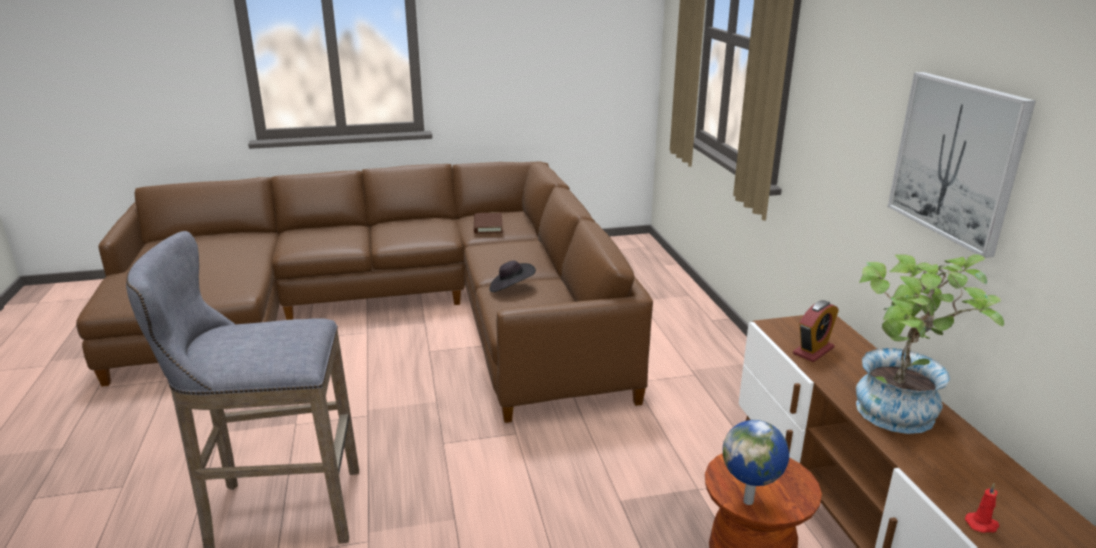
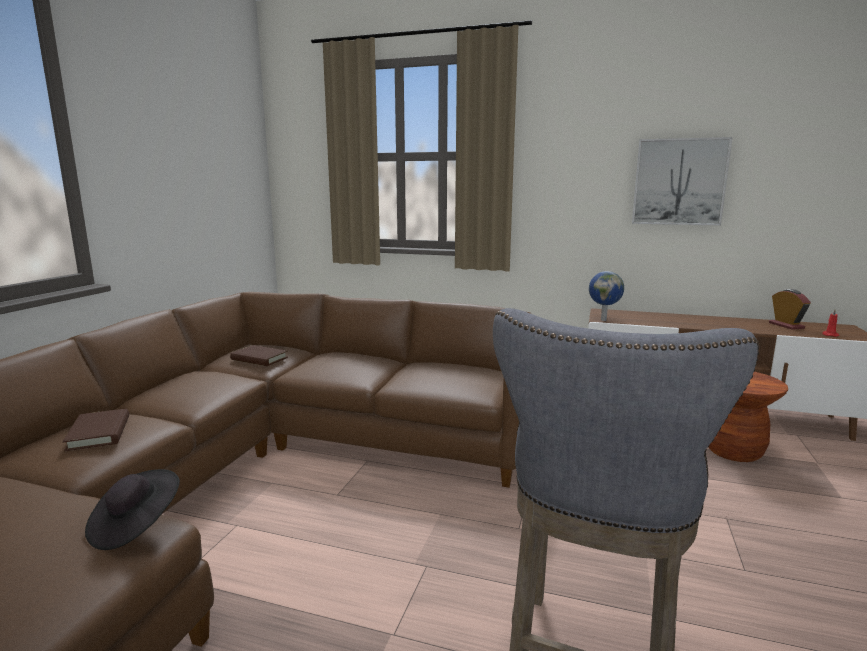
camera: 60 degrees left, 10 degrees down
black hat [489,261,536,292] -> black hat moved to [85,469,180,550]
globe [723,420,789,505] -> globe moved to [589,271,624,321]
alarm clock [793,300,839,362] -> alarm clock moved to [769,289,811,330]
potted plant [856,254,1004,434] -> none
none -> brown book [63,409,129,451]

